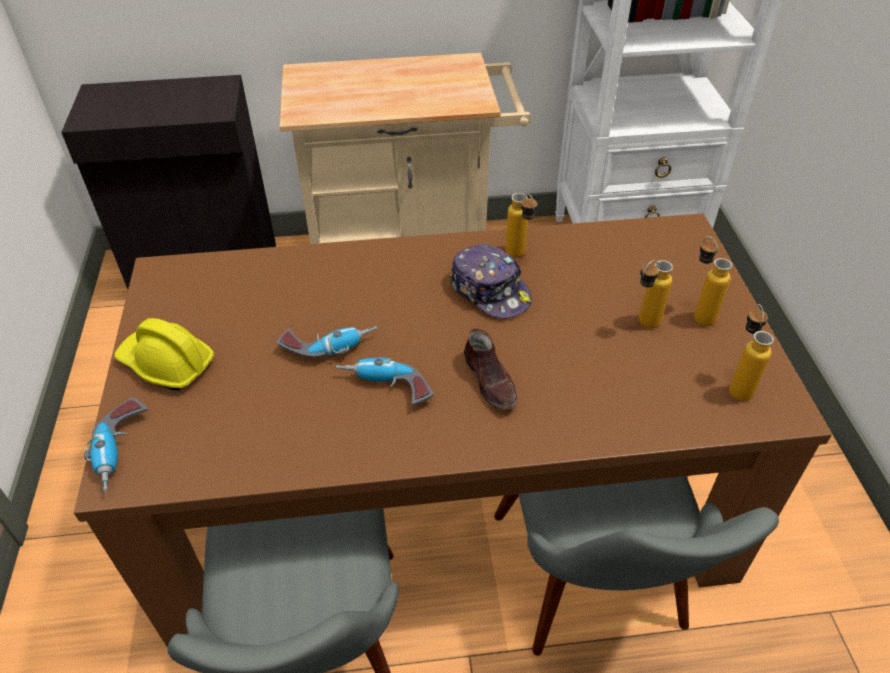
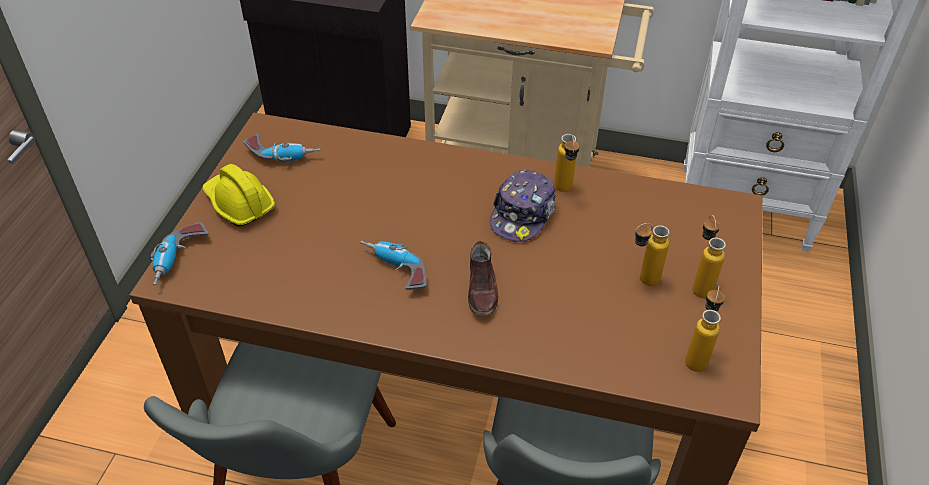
camera: 20 degrees right, 0 degrees up
power drill [277,326,378,358] -> power drill moved to [243,134,321,161]
cap [449,244,532,319] -> cap turned 45 degrees clockwise [490,170,556,242]

